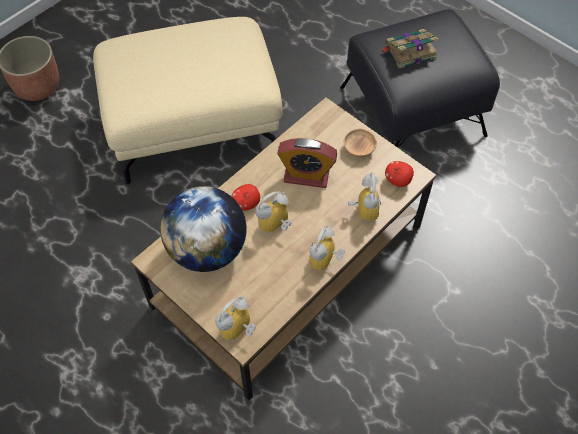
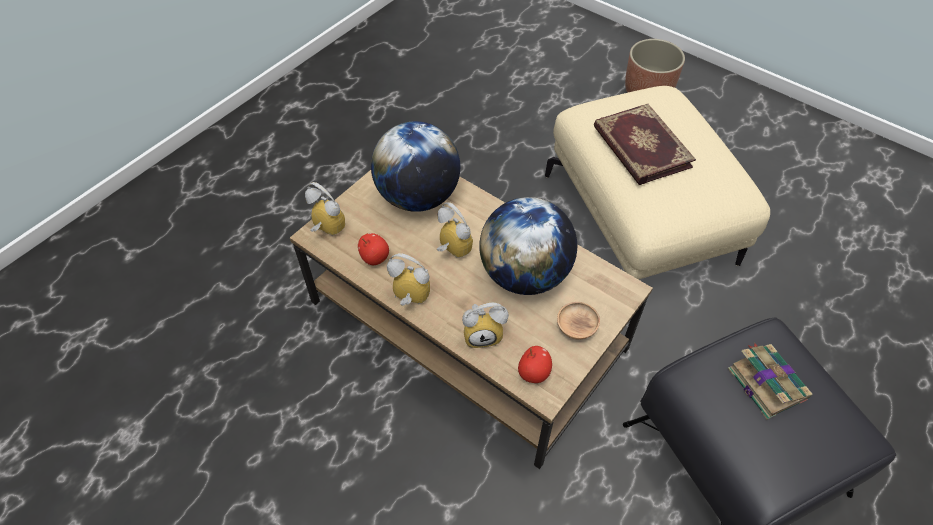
camera: 85 degrees right, 5 degrees down
apple [232,184,260,211] -> apple moved to [358,233,389,265]
alarm clock [277,138,337,188] -> globe [479,197,577,295]
none -> book [594,104,696,185]

